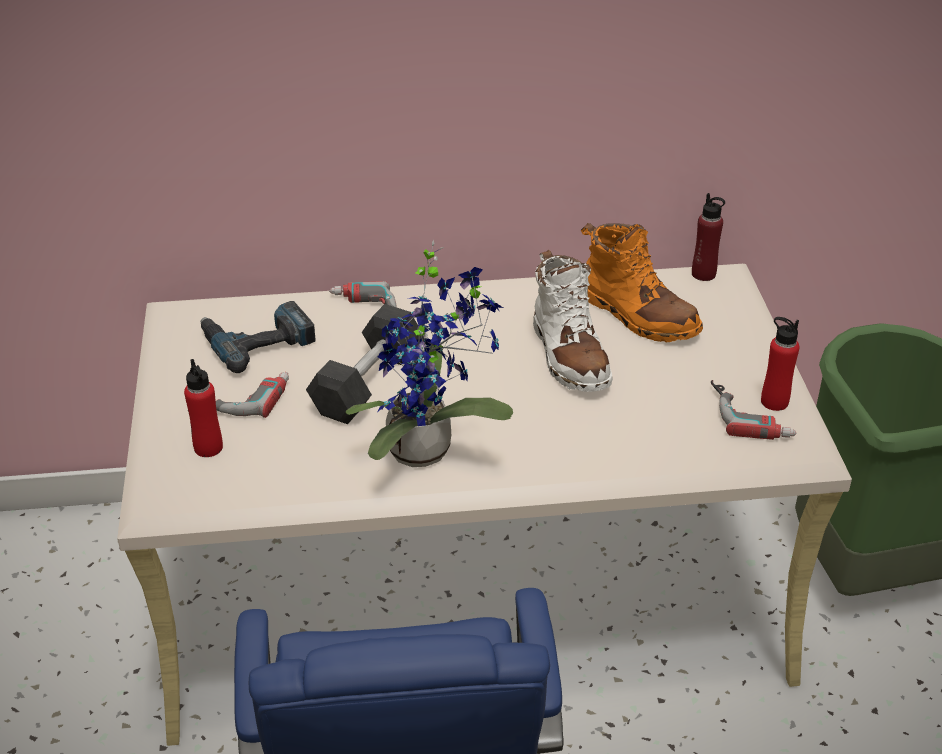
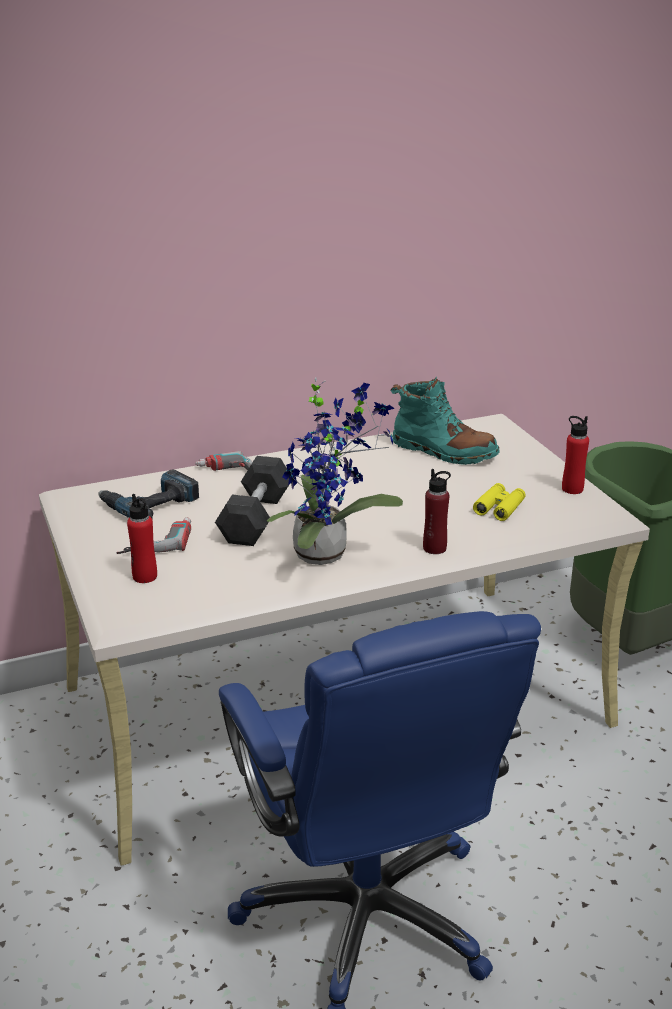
camera: 15 degrees left, 10 degrees down
white boot [533,250,613,392] -> none
orange boot [581,223,703,342] -> turquoise boot [390,377,500,465]
red bottle [692,193,725,281] -> red bottle moved to [423,469,451,554]
power drill [711,380,796,440] -> none
none -> yellow binoculars [473,483,526,521]

